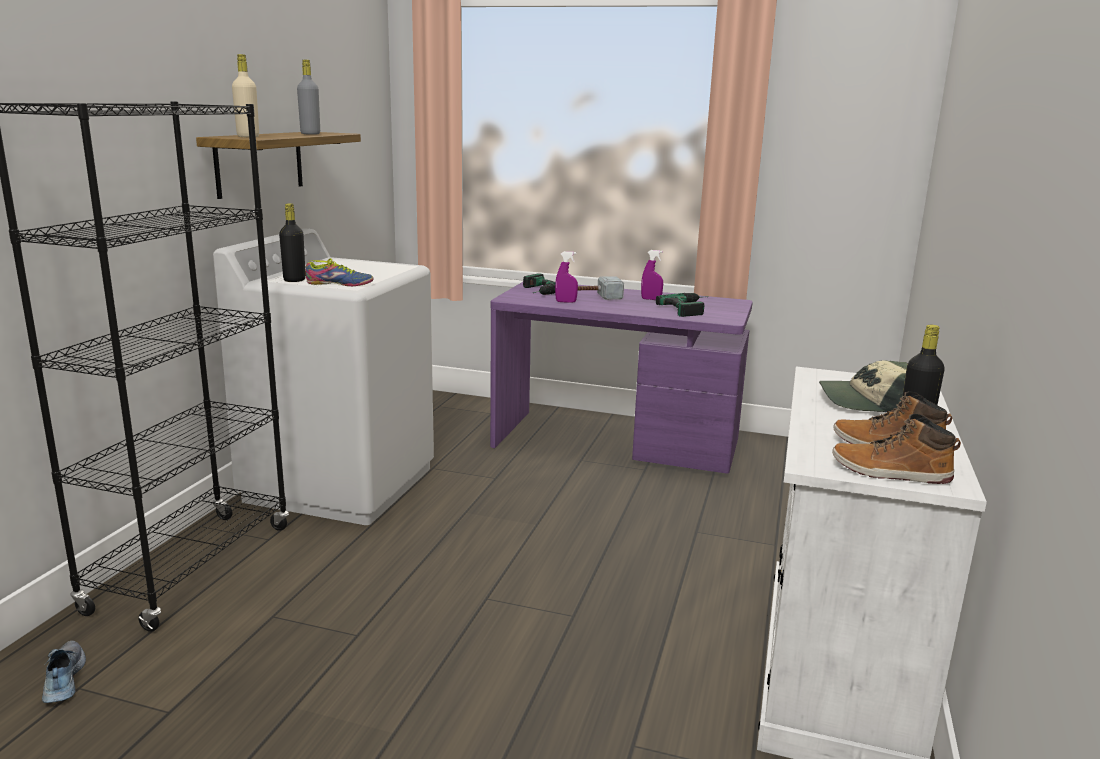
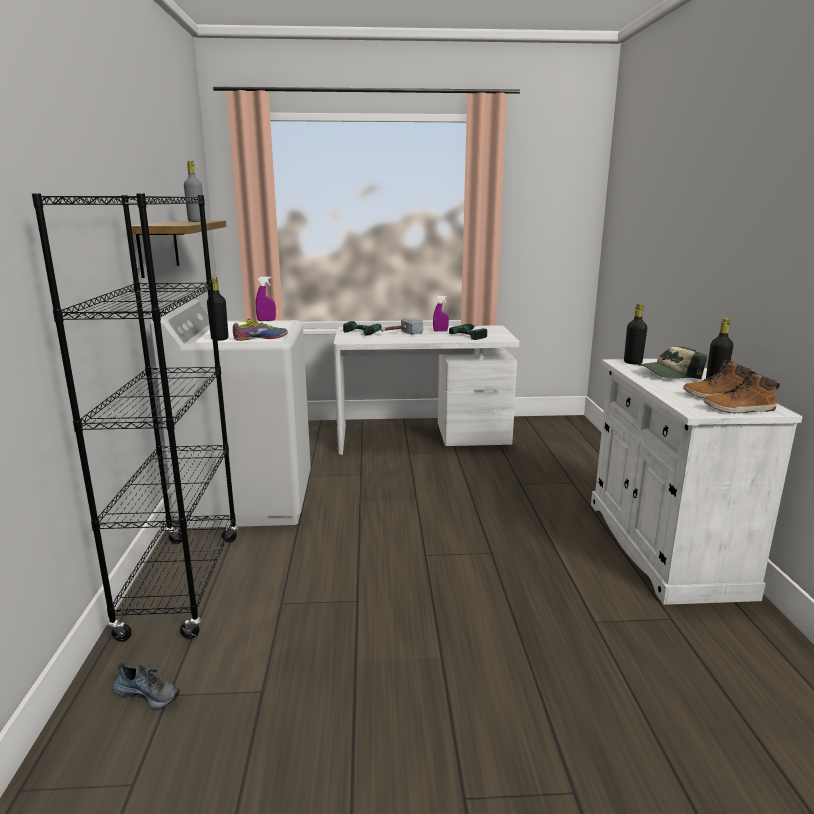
camera: 20 degrees left, 0 degrees up
shoe [42,640,86,703] -> shoe turned 150 degrees clockwise [113,663,180,709]
beige bottle [232,54,259,137] -> none
purple desk [490,282,753,473] -> white desk [334,325,520,455]
purple spray bottle [555,251,578,303] -> purple spray bottle moved to [256,276,276,321]
none -> black bottle [624,303,647,365]

